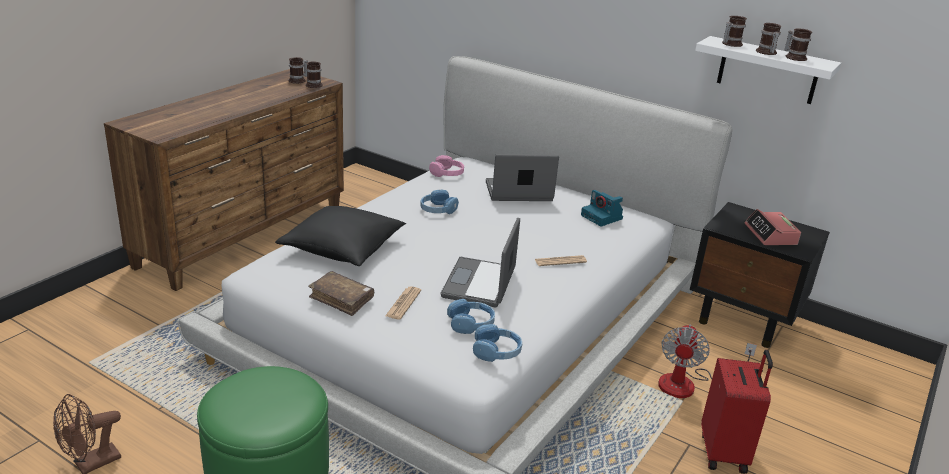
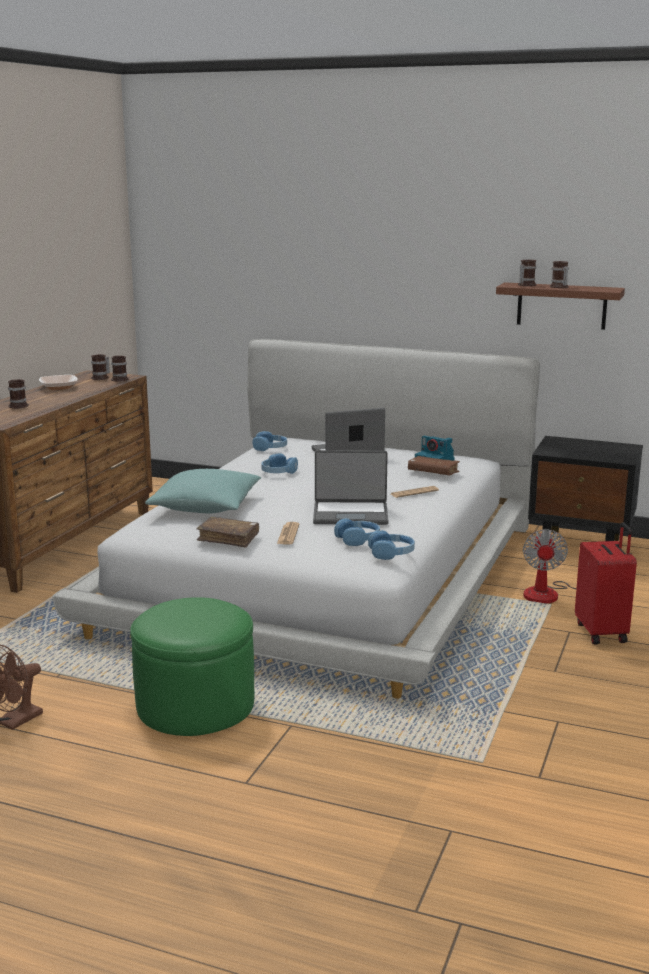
camera: 10 degrees left, 10 degrees down
black pillow [275,206,406,266] -> turquoise pillow [145,469,261,513]
pink headphones [429,155,464,177] -> blue headphones [253,431,287,451]
laptop [441,218,520,307] -> laptop turned 90 degrees counterclockwise [313,450,388,525]
white shelf [695,36,841,104] -> brown shelf [496,282,625,330]
alarm clock [745,209,801,245] -> none
mug [785,28,812,61] -> mug moved to [8,379,29,408]
none -> bowl [39,375,78,390]
none -> brown book [408,456,460,475]

